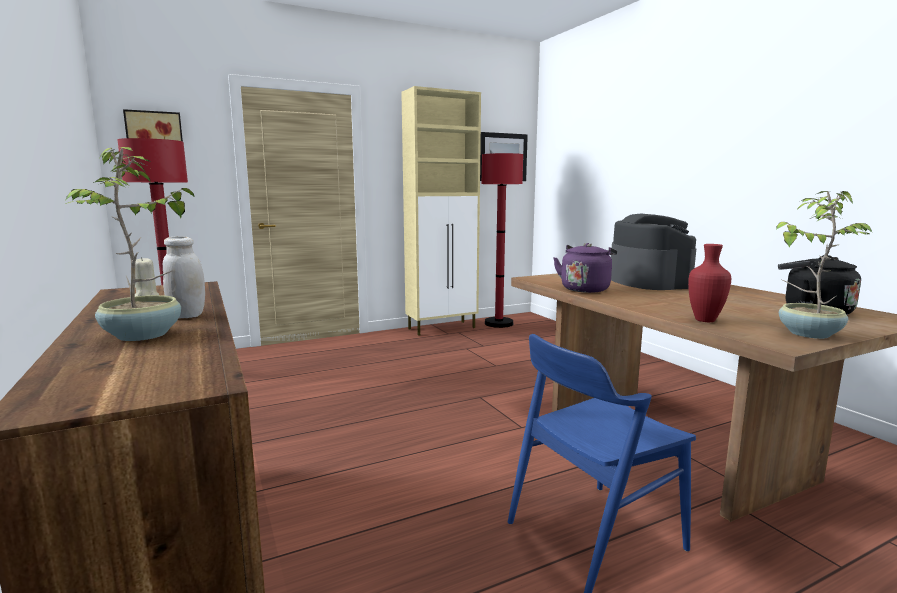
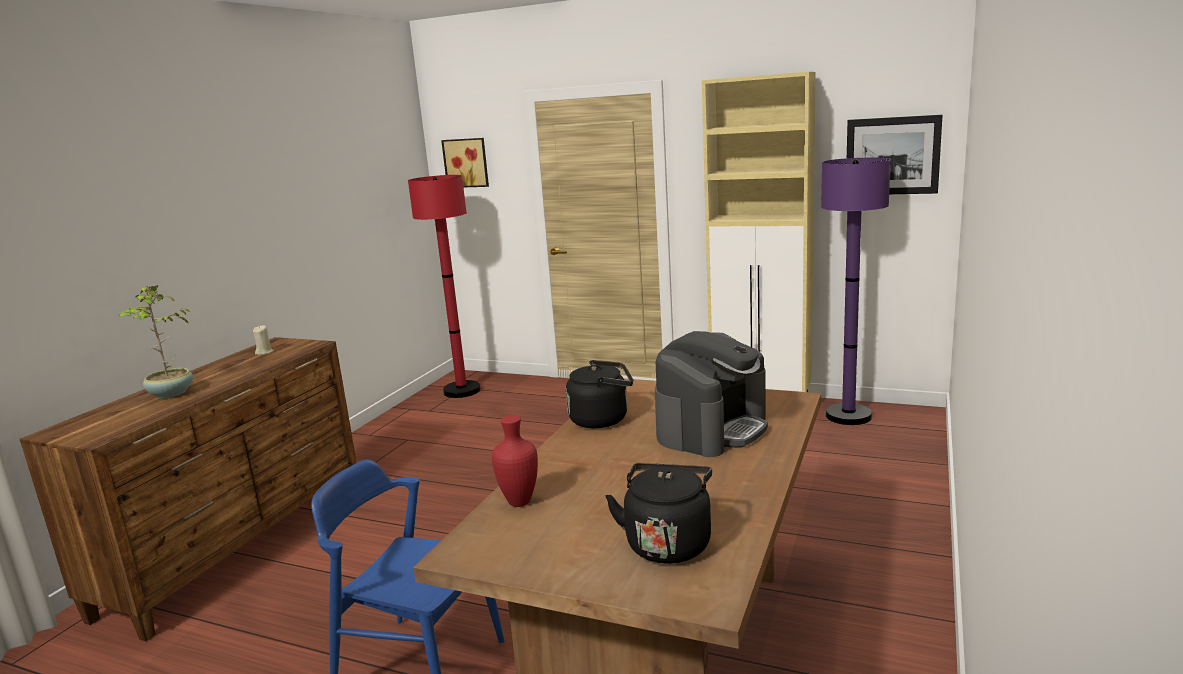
camera: 50 degrees right, 5 degrees up
white jar [163,236,205,318] -> none
red floor lamp [482,153,523,328] -> purple floor lamp [821,158,891,425]
purple kettle [553,243,617,293] -> black kettle [566,360,633,428]
potted plant [776,191,873,339] -> none

